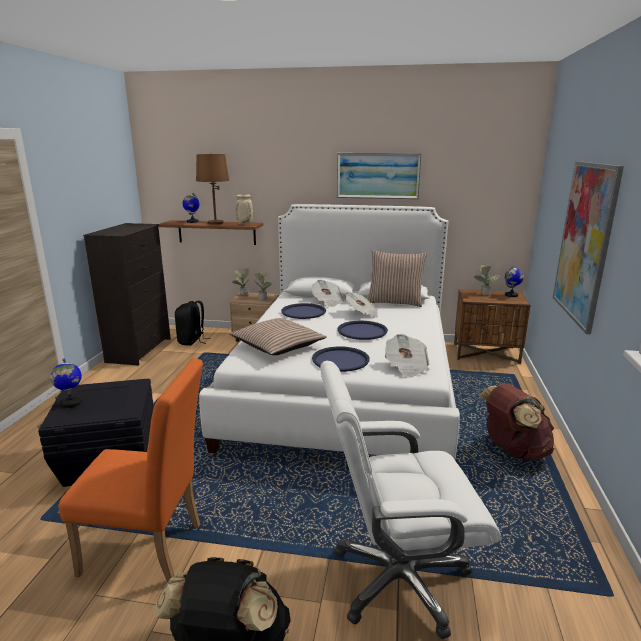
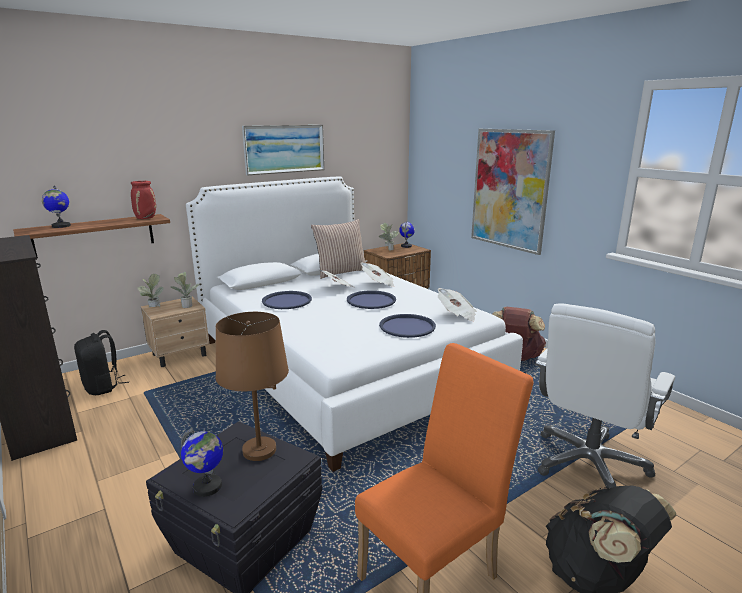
camera: 45 degrees left, 0 degrees up
brown table lamp [196,153,229,225] -> brown table lamp moved to [216,312,289,461]
pillow [229,318,327,355] -> none
beige vase [235,194,253,224] -> red vase [131,181,156,219]
newspaper [312,280,344,307] -> newspaper moved to [360,262,394,287]

